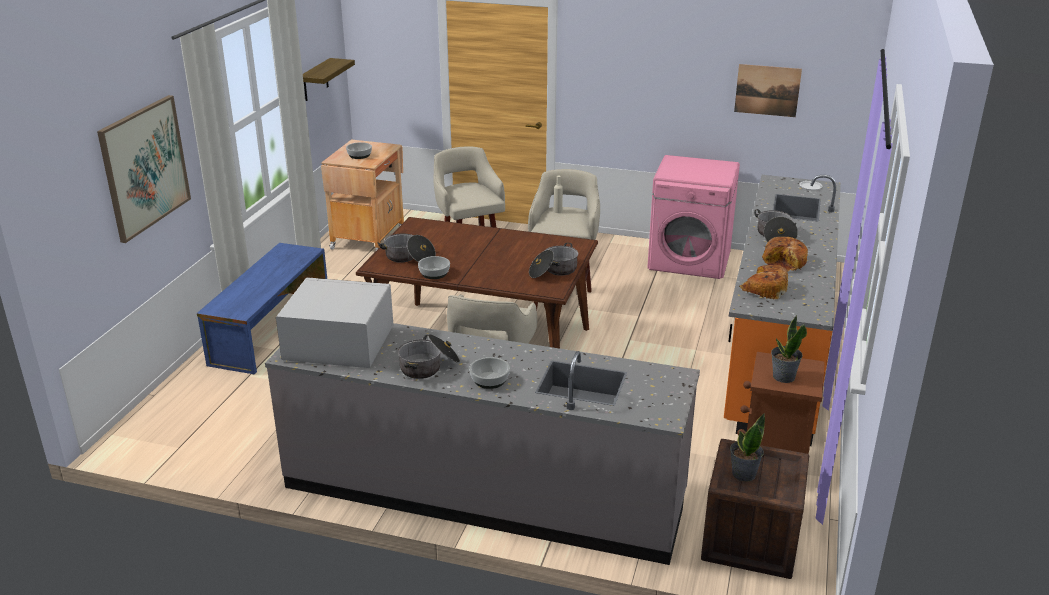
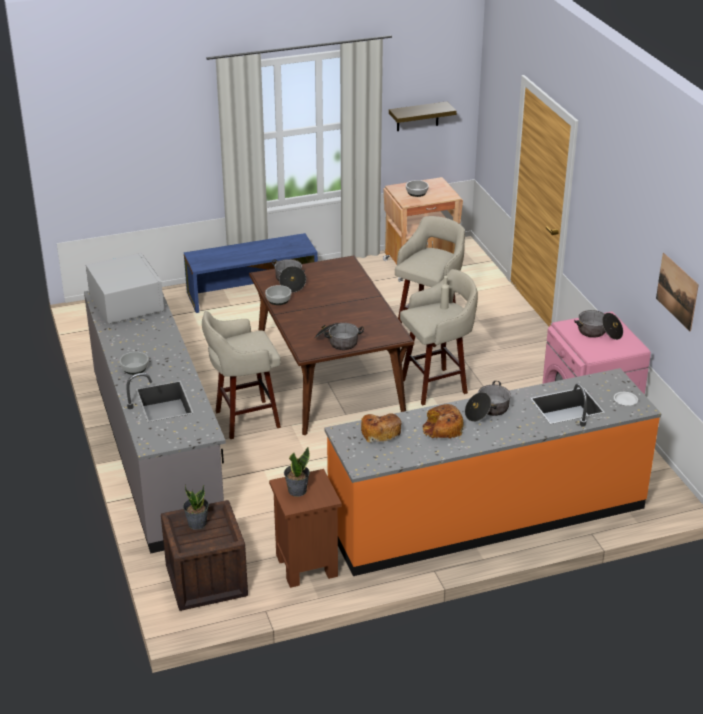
camera: 55 degrees right, 5 degrees up
picture [97,95,191,243] -> none
cooking pot [398,334,460,379] -> cooking pot moved to [574,310,623,340]

